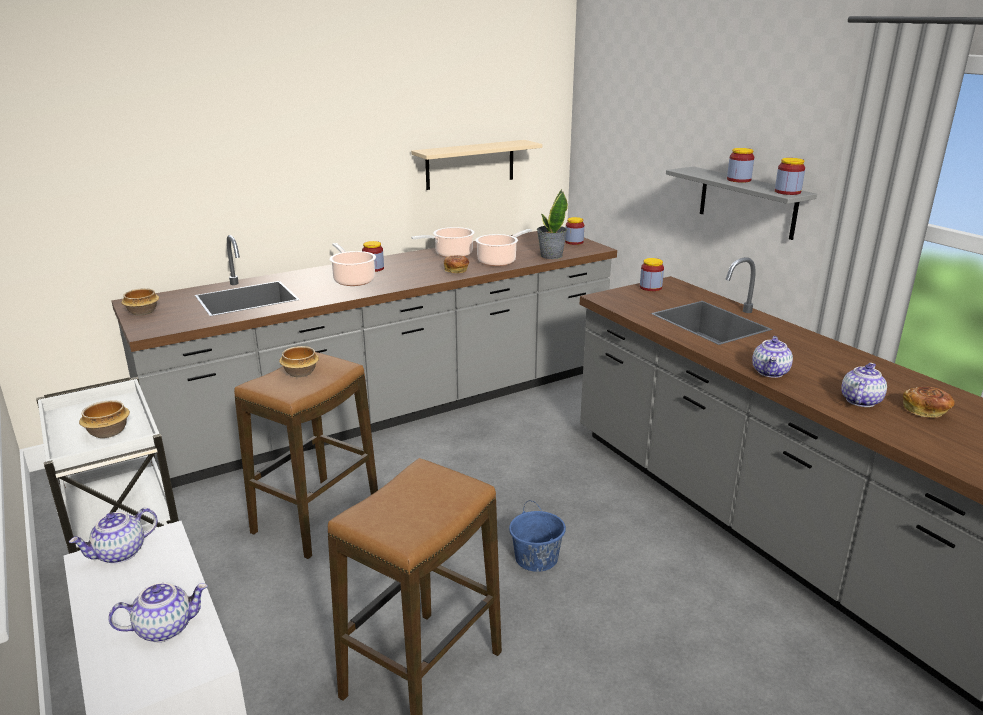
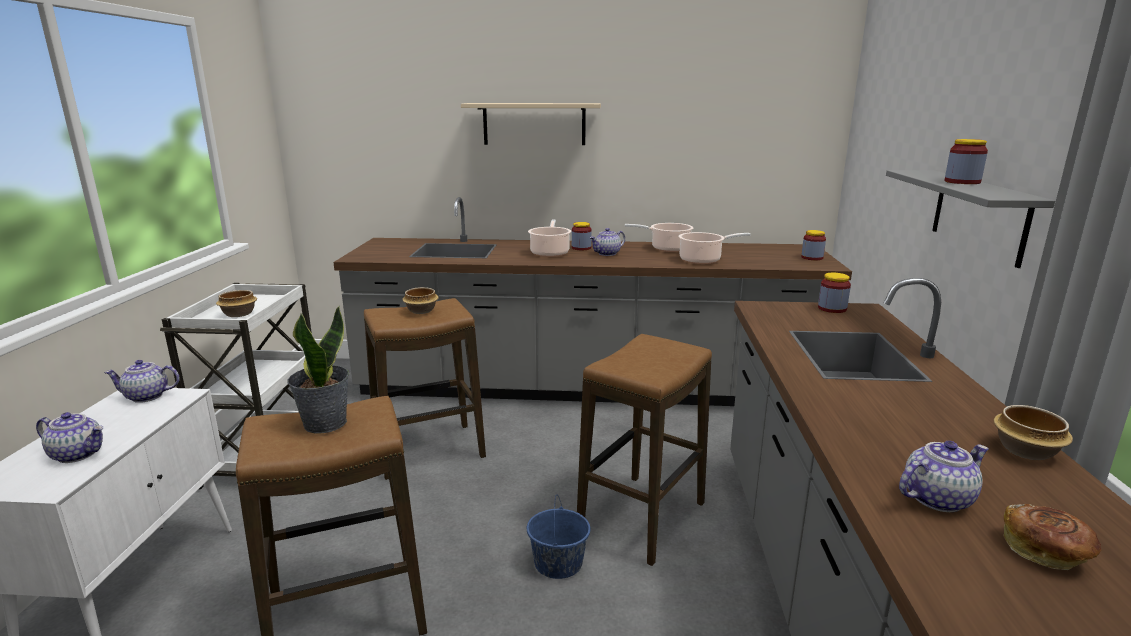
camera: 35 degrees right, 5 degrees down
bowl [121,288,159,316] -> bowl moved to [993,405,1073,460]
beige shelf [411,140,542,190] -> beige shelf moved to [461,103,601,145]
bread [444,255,469,273] -> none
potted plant [537,189,568,259] -> potted plant moved to [287,306,349,434]
teapot [752,336,793,378] -> teapot moved to [590,228,625,256]
jar [775,158,805,195] -> none
none -> stool [577,334,712,566]

